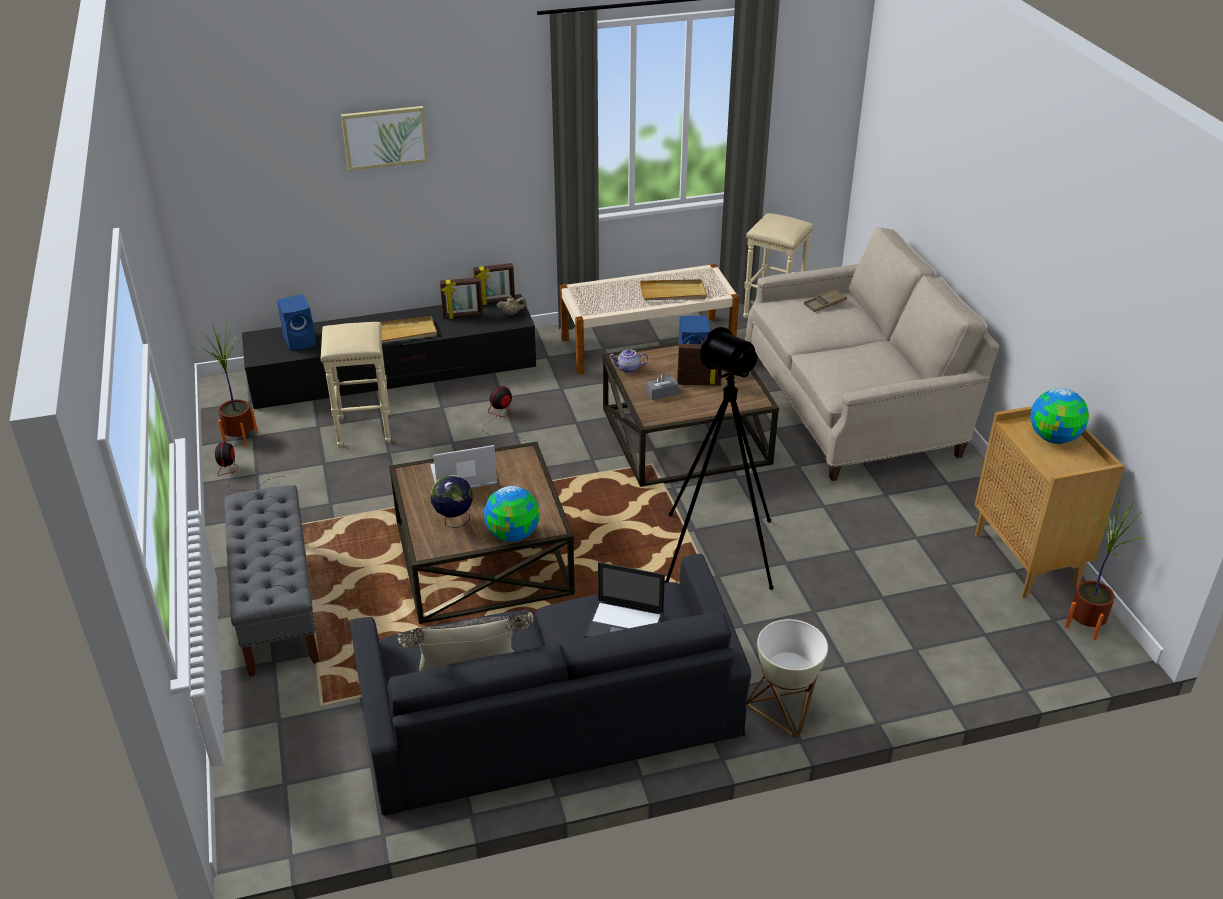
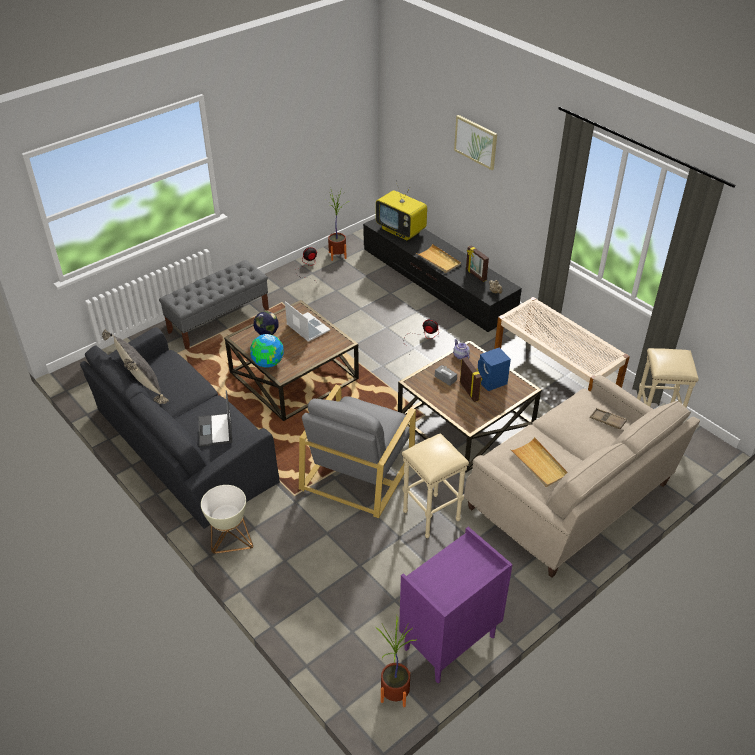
camera: 65 degrees right, 5 degrees up
blue speaker [277,294,316,351] -> television [376,180,427,240]
beige stool [321,322,391,447] -> beige stool moved to [402,433,469,538]
picture frame [473,263,515,305] -> none
beige tray [640,279,707,300] -> beige tray moved to [510,437,568,487]
black floor lamp [665,327,774,590] -> grey armchair [299,385,416,518]
brown cabinet [974,406,1124,598] -> purple cabinet [399,527,513,683]
globe [1030,388,1089,444] -> none

